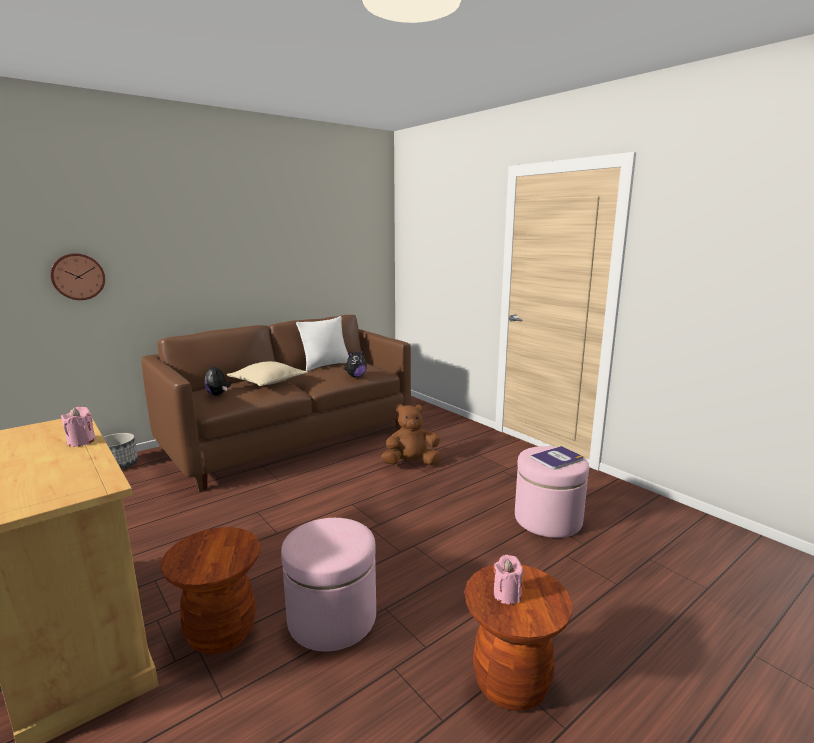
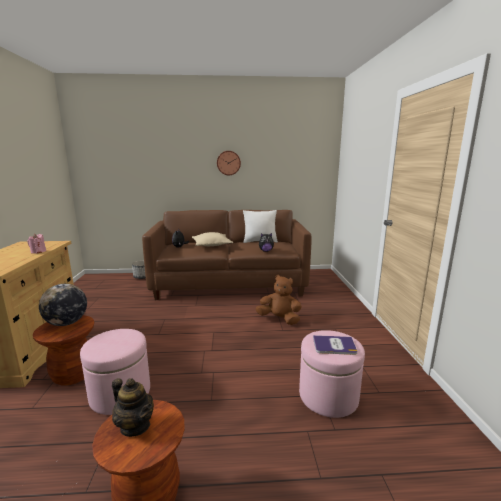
camera: 35 degrees right, 0 degrees up
wall clock [50,253,105,300] -> wall clock moved to [217,151,241,175]
pink candle [493,555,523,604] -> teapot [112,378,154,437]
none -> globe [39,284,87,326]

